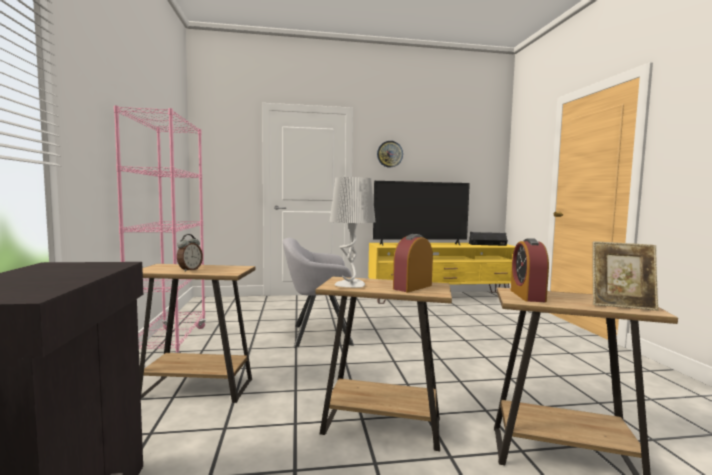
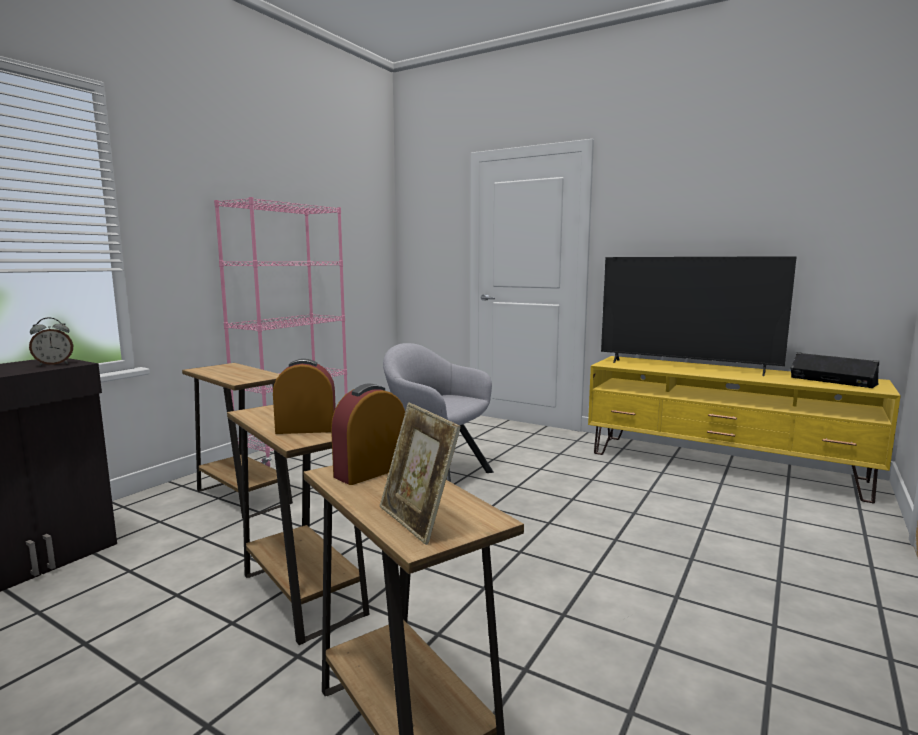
camera: 40 degrees right, 5 degrees up
alarm clock [177,234,203,272] -> alarm clock moved to [29,317,73,366]
grey table lamp [330,177,375,288] -> none
wall clock [377,141,403,168] -> none

